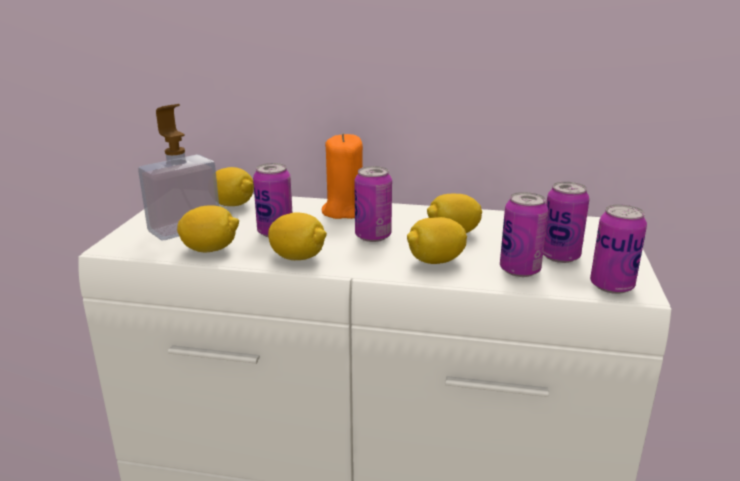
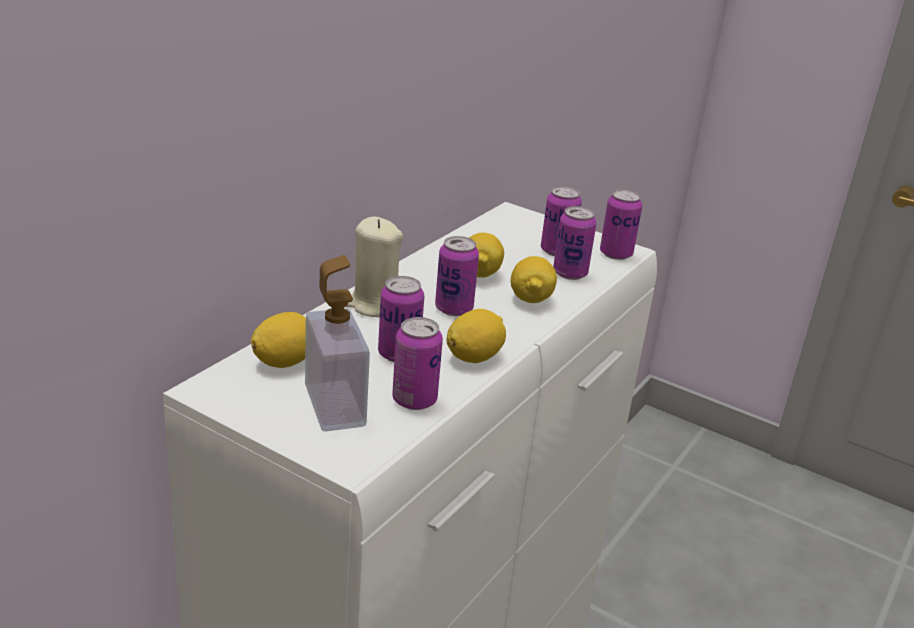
camera: 70 degrees left, 5 degrees up
lemon [177,205,239,253] -> can [392,317,443,410]
orange candle [322,133,363,219] -> beige candle [347,217,403,317]

